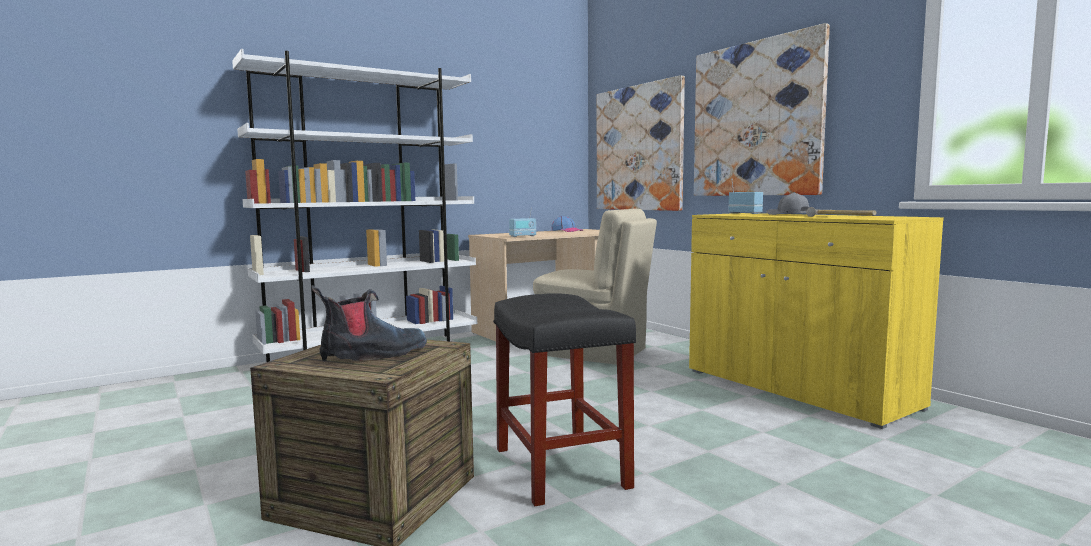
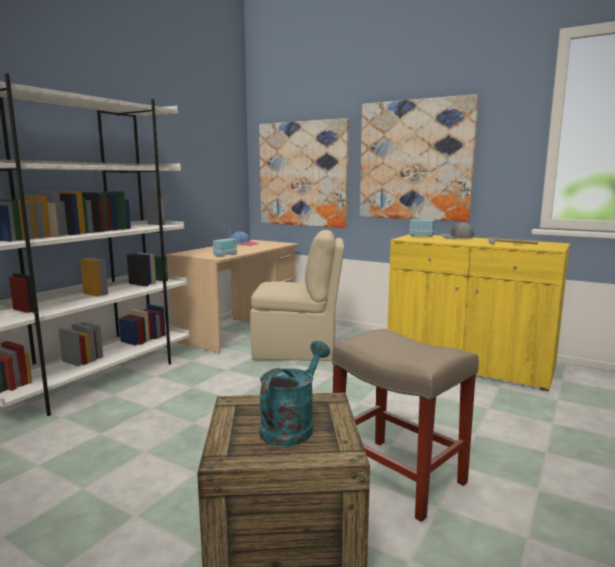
camera: 25 degrees left, 5 degrees up
boot [311,285,427,362] -> turquoise watering can [259,341,330,446]
black stool [493,293,636,506] -> beige stool [332,329,479,522]

